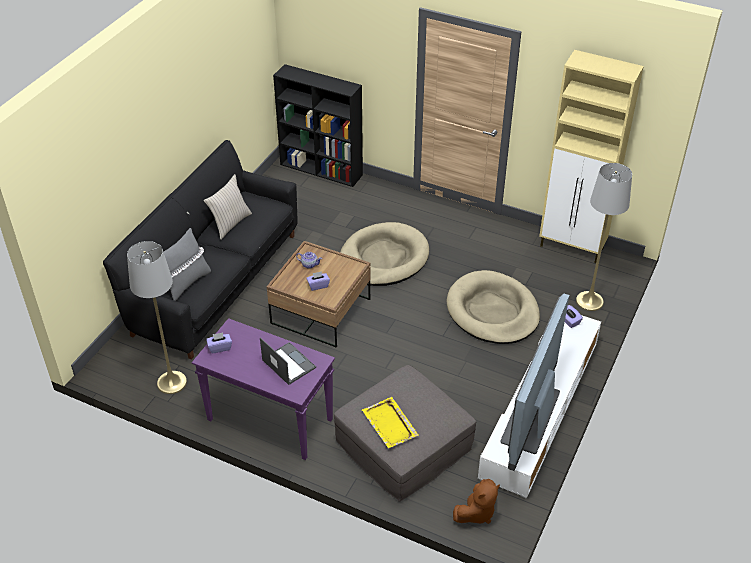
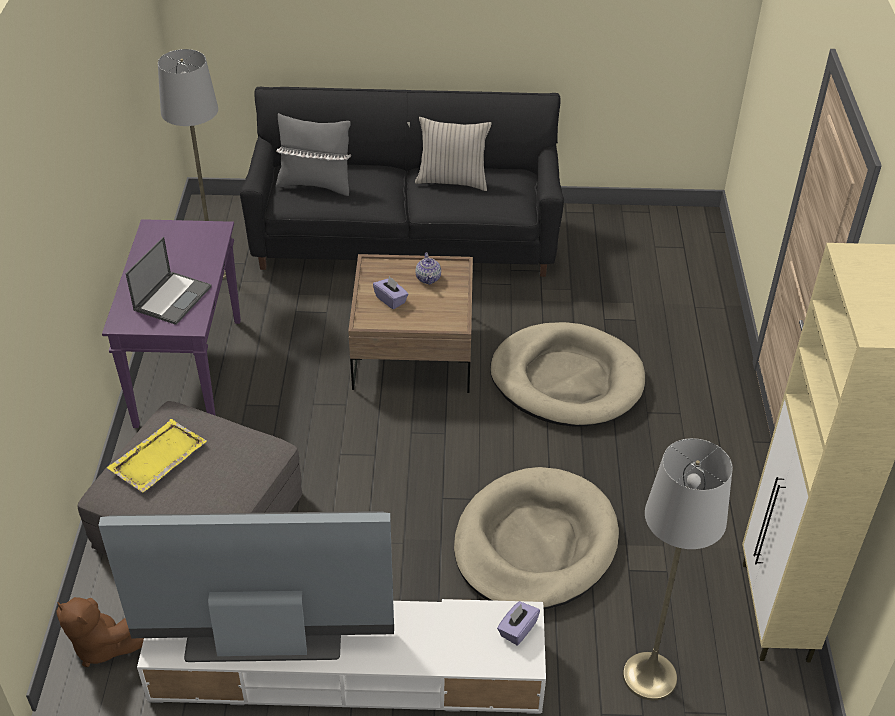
camera: 65 degrees right, 0 degrees up
purple tissue box [206,333,232,354] -> none
black bookcase [273,64,363,187] -> none

